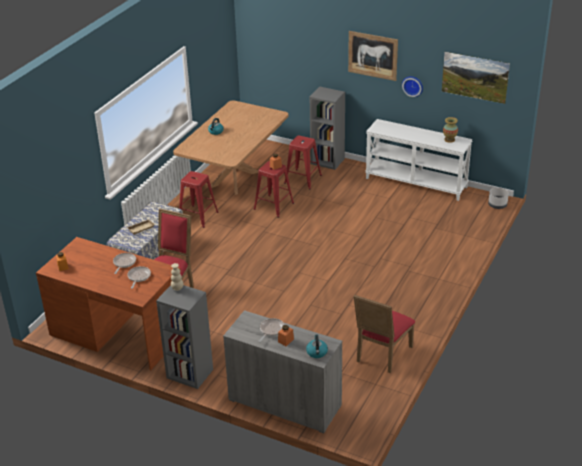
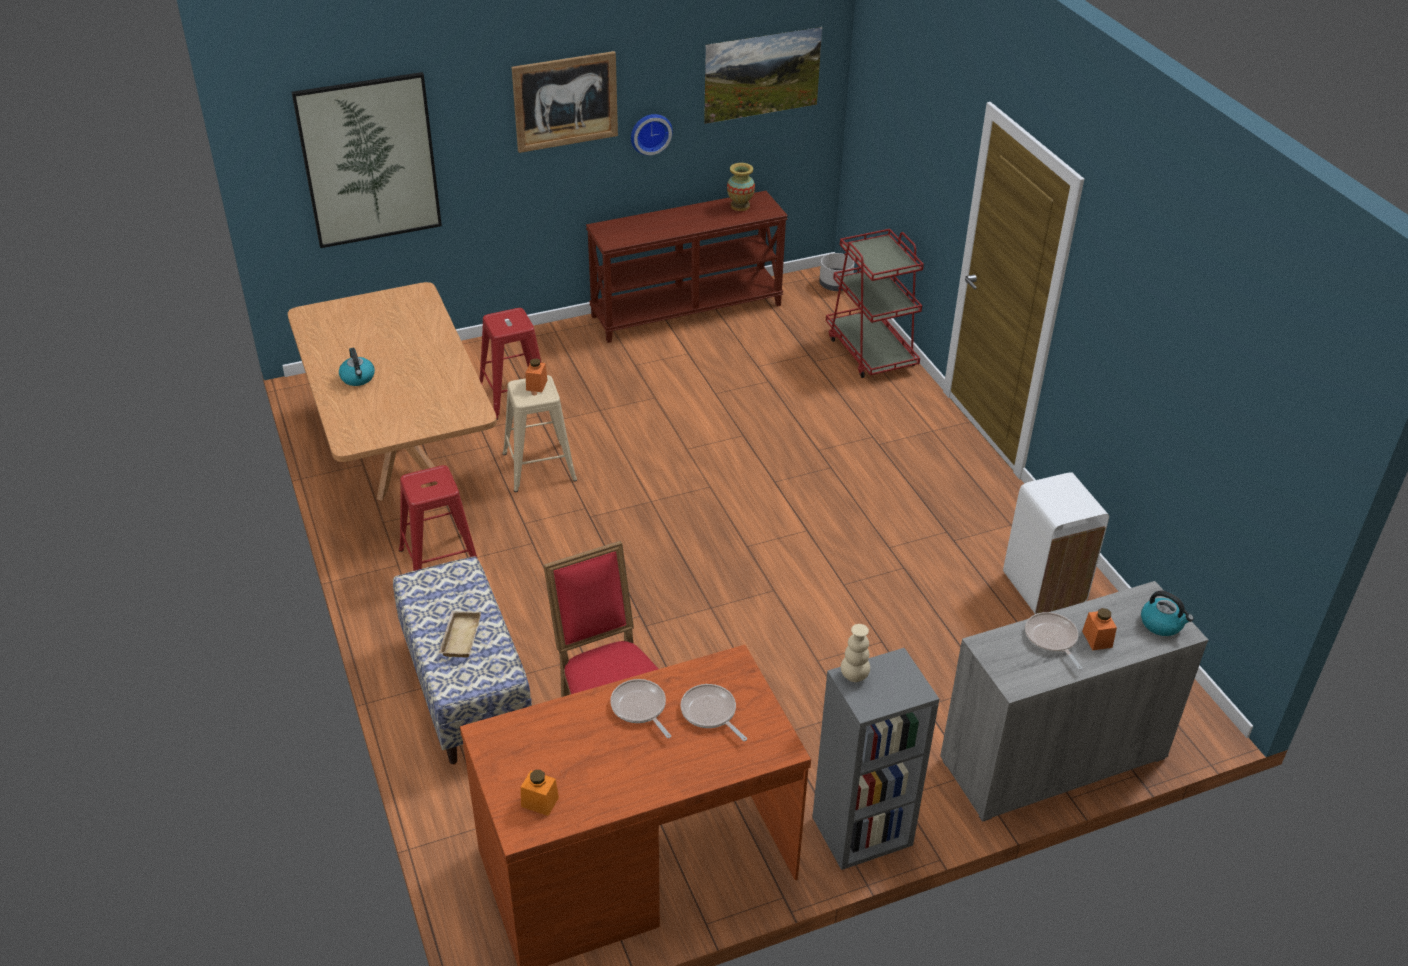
camera: 50 degrees left, 5 degrees up
red stool [253,161,294,218] -> beige stool [502,375,577,492]
grey bookcase [310,87,345,170] -> none
red chair [354,295,415,373] -> white trash can [1003,472,1109,614]
white console table [365,119,473,201] -> brown console table [586,191,788,343]
none -> picture [292,72,442,248]
none -> red cart [826,229,924,378]

